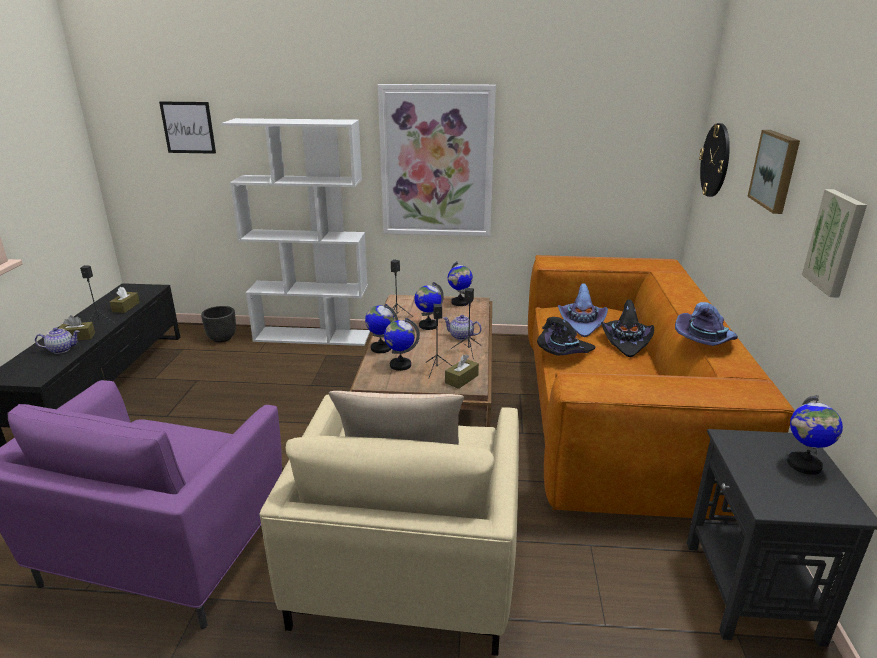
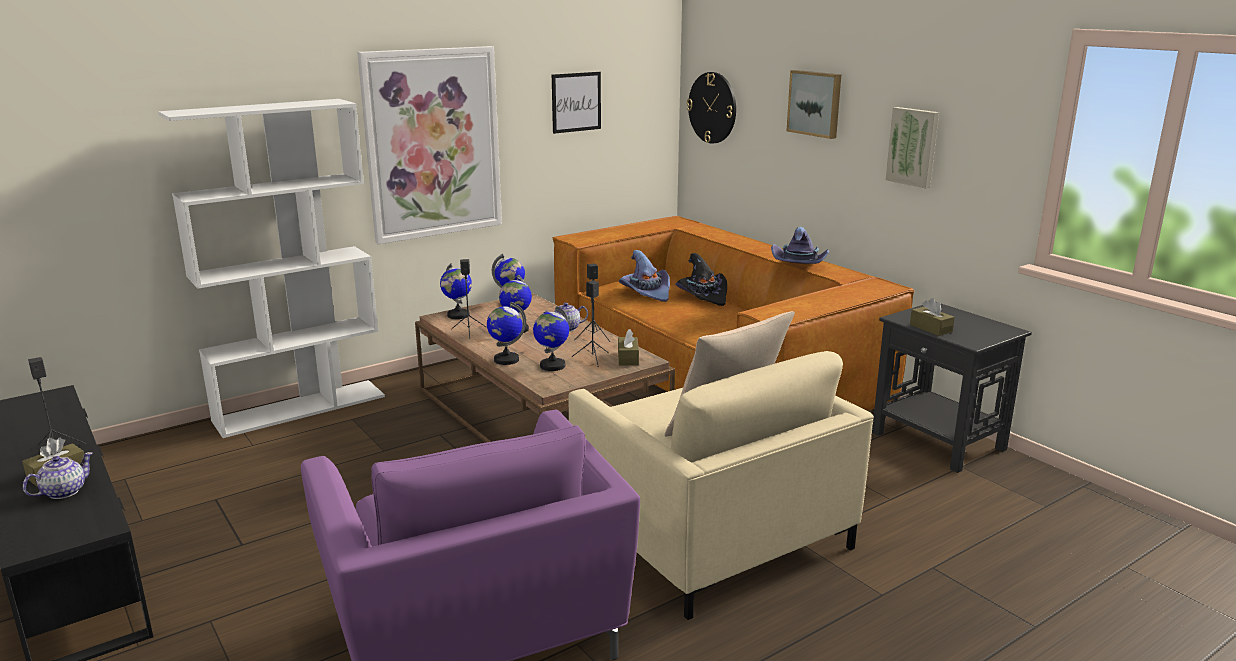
camera: 40 degrees left, 5 degrees down
brown tissue box [110,286,140,313] -> brown tissue box moved to [910,298,955,336]
picture [159,102,216,154] -> picture moved to [552,72,601,134]
black planter [201,306,236,342] -> none
black hat [537,317,595,355] -> none
globe [787,395,843,475] -> globe moved to [440,263,472,319]

